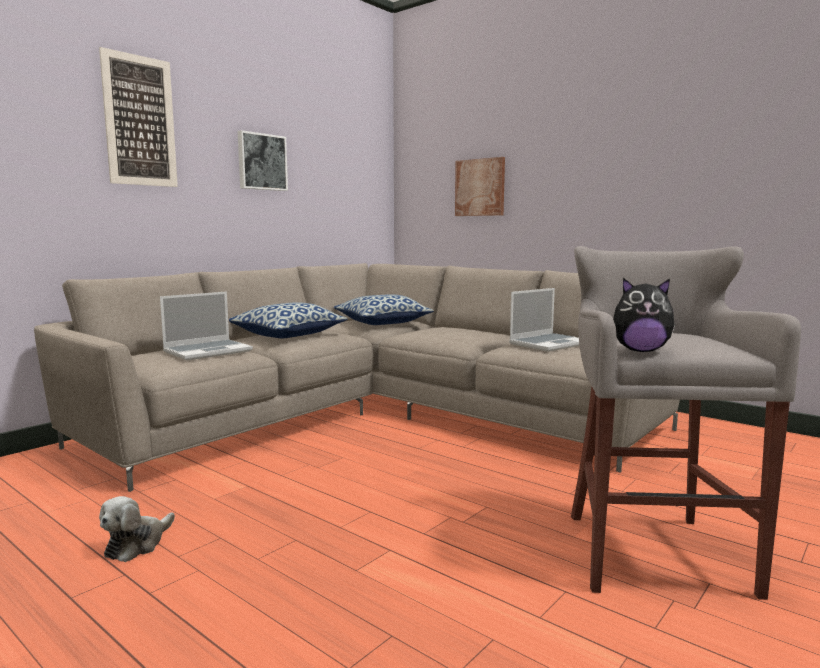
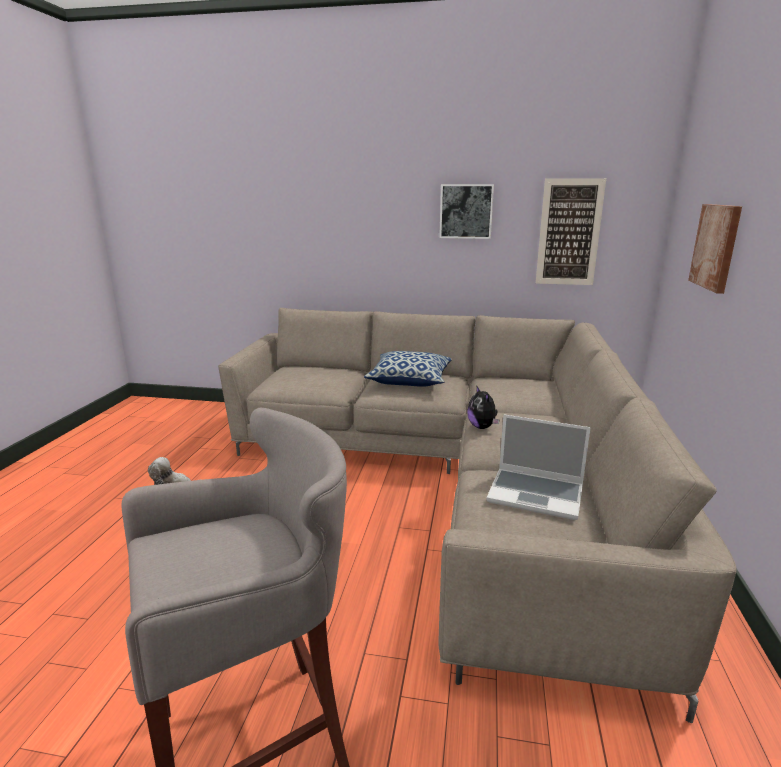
camera: 60 degrees right, 10 degrees up
picture [99,47,178,187] -> picture moved to [536,178,606,285]
laptop [160,292,253,361] -> none
pillow [333,294,434,325] -> none
plush toy [613,278,675,352] -> plush toy moved to [467,385,499,429]

